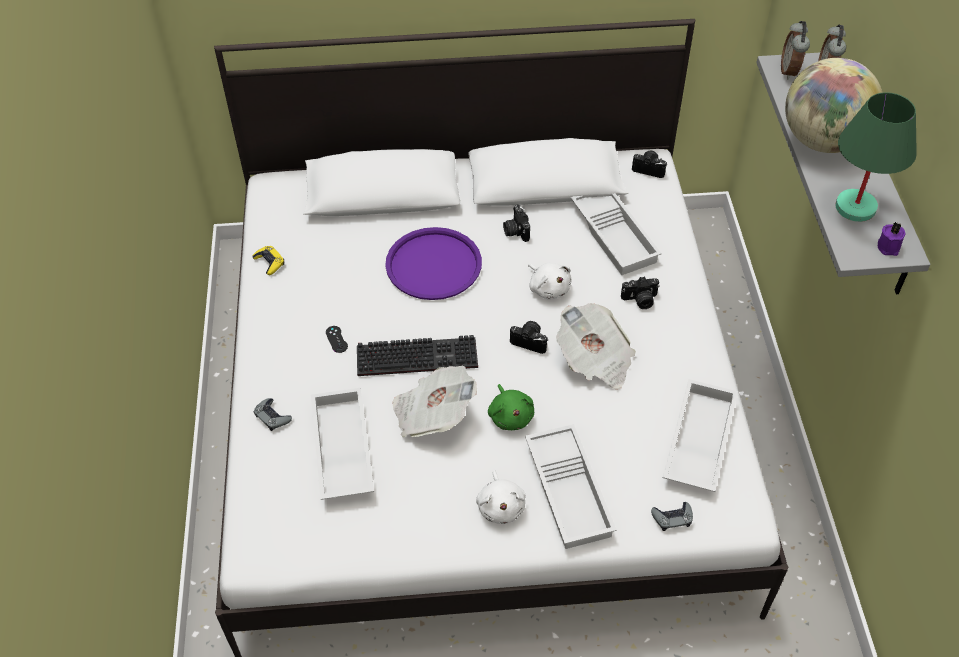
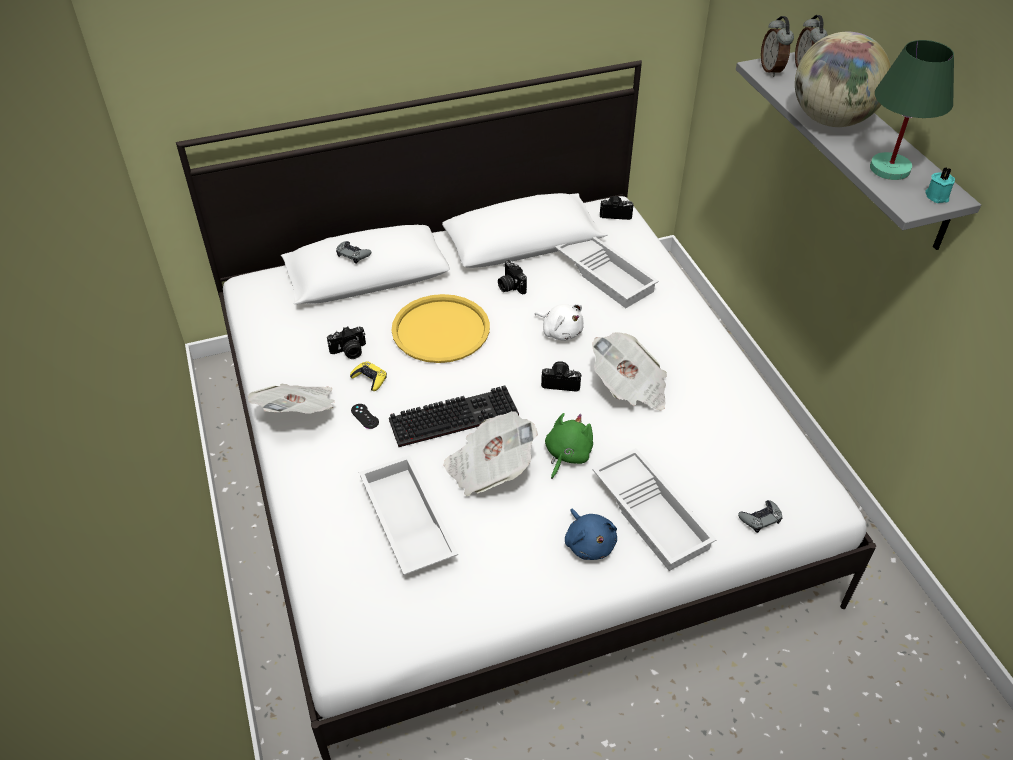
camera: 15 degrees left, 5 degrees down
yellow game controller [252,246,284,275] -> yellow game controller moved to [350,361,387,391]
grey game controller [254,398,292,431] -> grey game controller moved to [336,241,371,264]
purple tray [385,227,482,300] -> yellow tray [391,294,490,363]
white plush toy [476,470,526,524] -> blue plush toy [565,509,617,560]
green plush toy [488,384,534,430] -> green plush toy turned 120 degrees counterclockwise [545,413,593,479]
camera [621,276,660,309] -> camera moved to [327,326,366,359]
white tray [663,379,738,492] -> none
purple candle [878,222,906,256] -> turquoise candle [925,167,955,203]
none -> newspaper [248,384,335,414]

